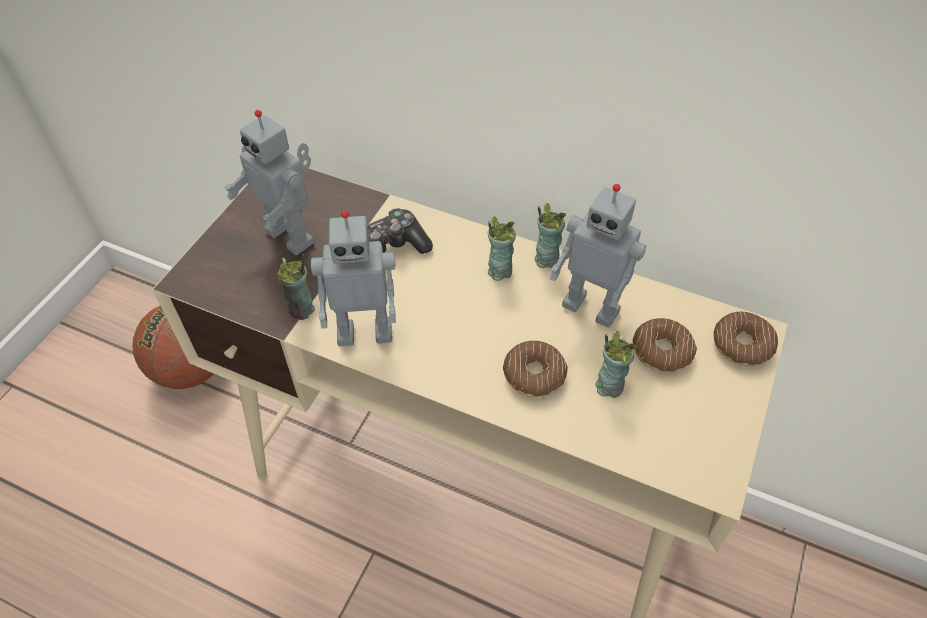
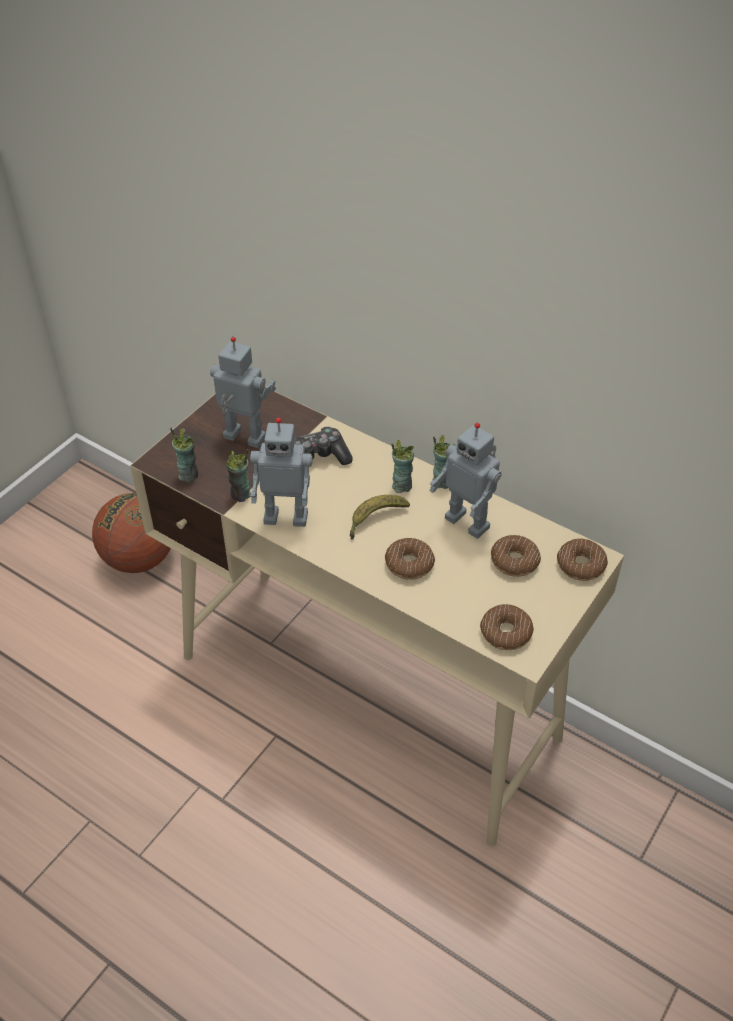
camera: 10 degrees right, 5 degrees down
toy robot [224,110,314,255] -> toy robot turned 150 degrees clockwise [210,337,276,448]
cup [595,331,637,398] -> cup moved to [170,428,198,482]
none -> banana [350,495,410,539]
none -> donut [480,604,534,650]

